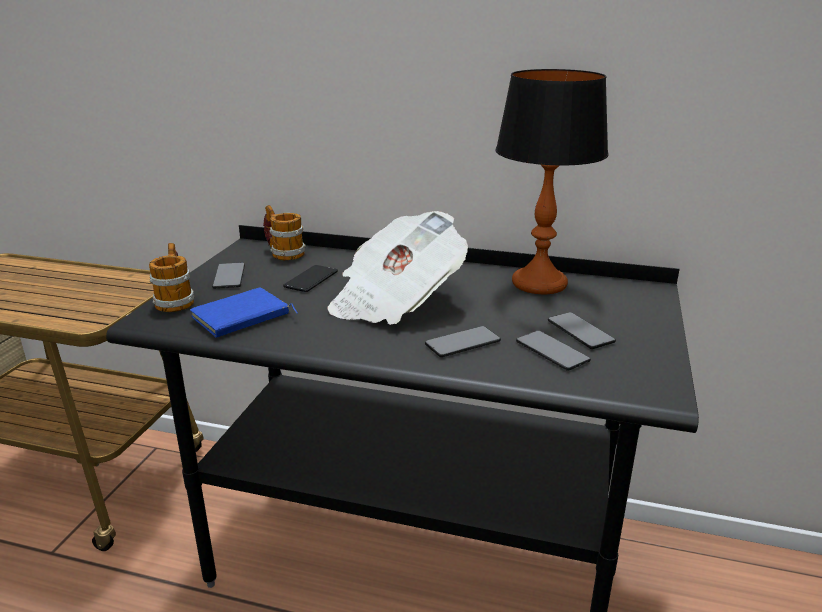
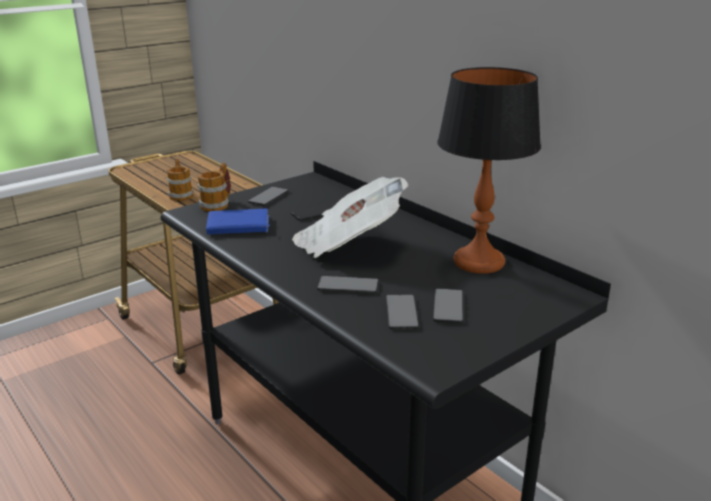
camera: 35 degrees right, 0 degrees up
mug [263,205,306,260] -> mug moved to [167,159,193,201]

